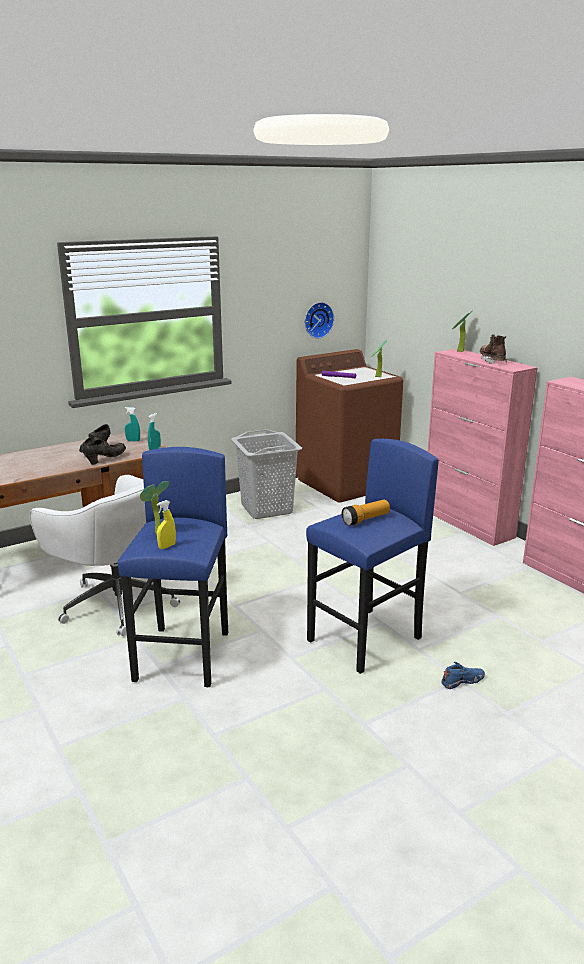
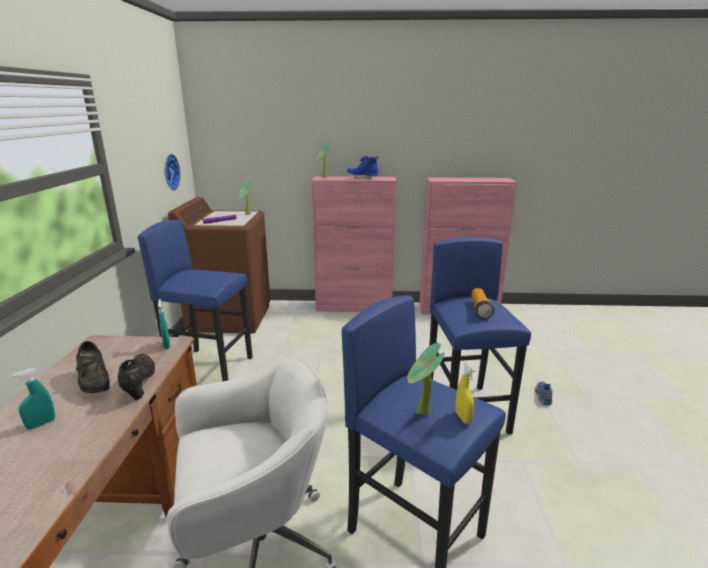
camera: 55 degrees left, 0 degrees up
turquoise spray bottle [125,407,140,441] -> turquoise spray bottle moved to [12,368,55,430]
grey laundry basket [231,429,302,519] -> blue stool [138,220,253,381]
brown boot [480,334,507,364] -> blue boot [347,156,378,180]

